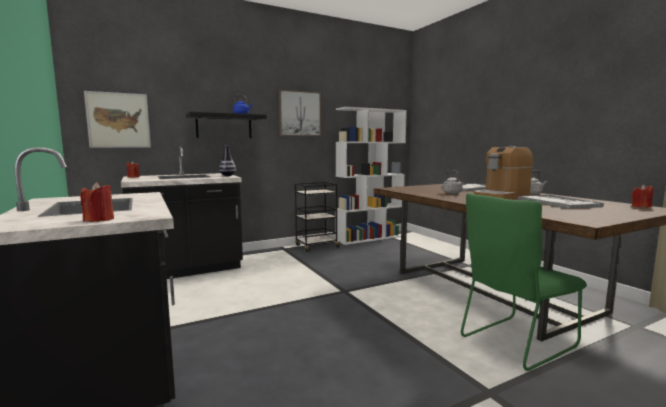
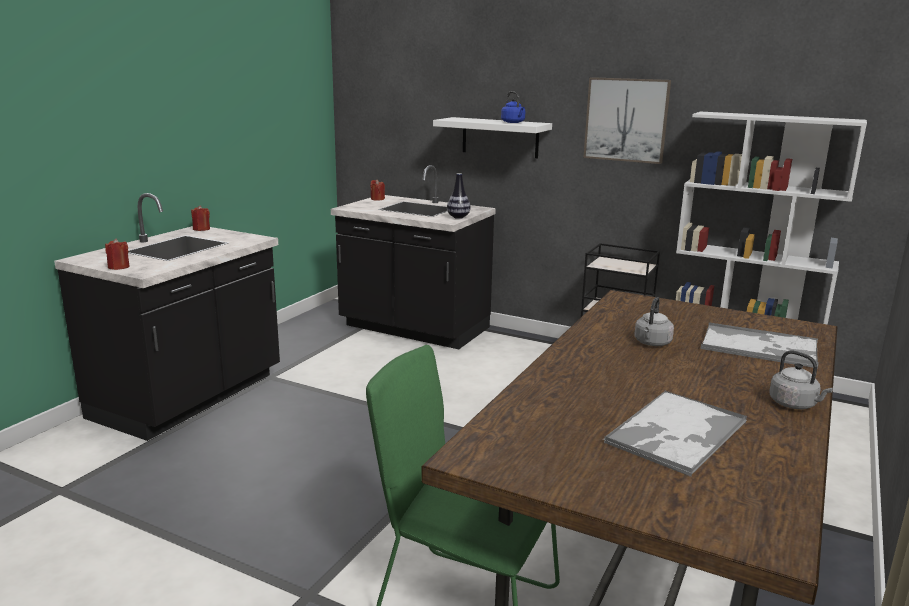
camera: 55 degrees right, 10 degrees up
picture [84,91,151,148] -> none
black shelf [186,111,267,138] -> white shelf [433,117,552,158]
coffee machine [474,146,533,200] -> none
red candle [632,184,654,207] -> red candle moved to [191,205,210,231]

